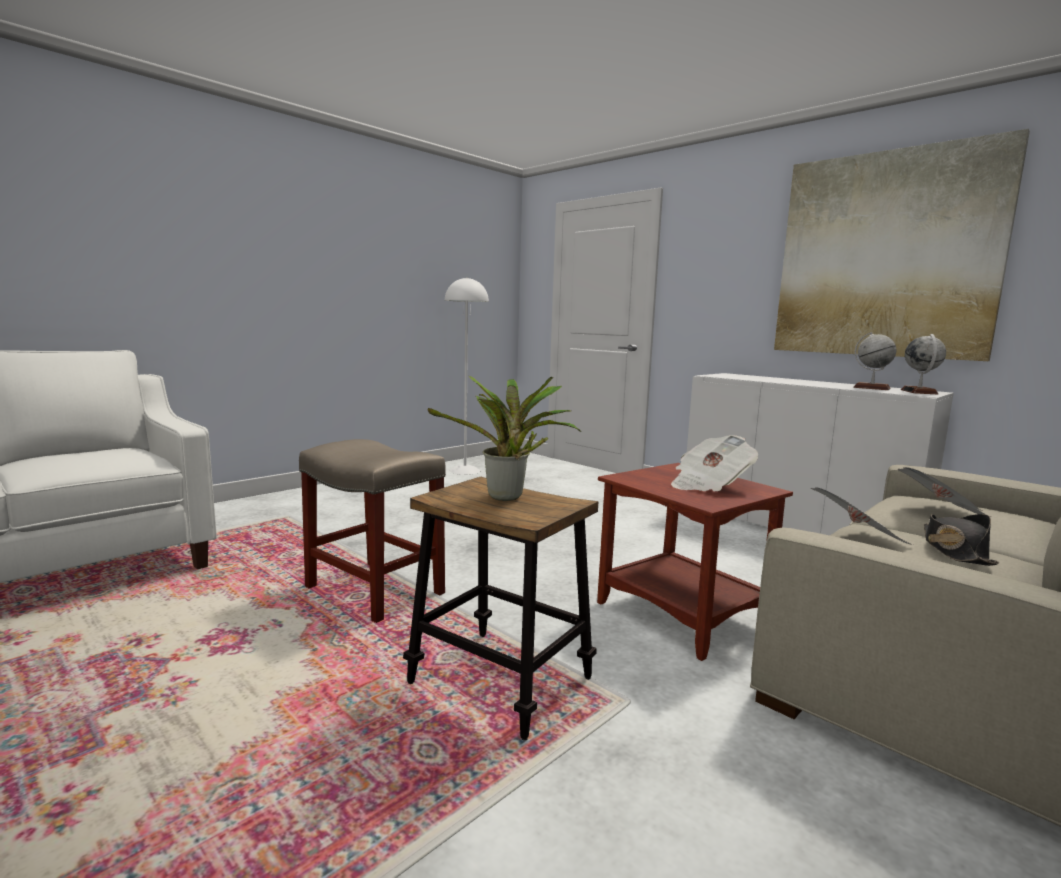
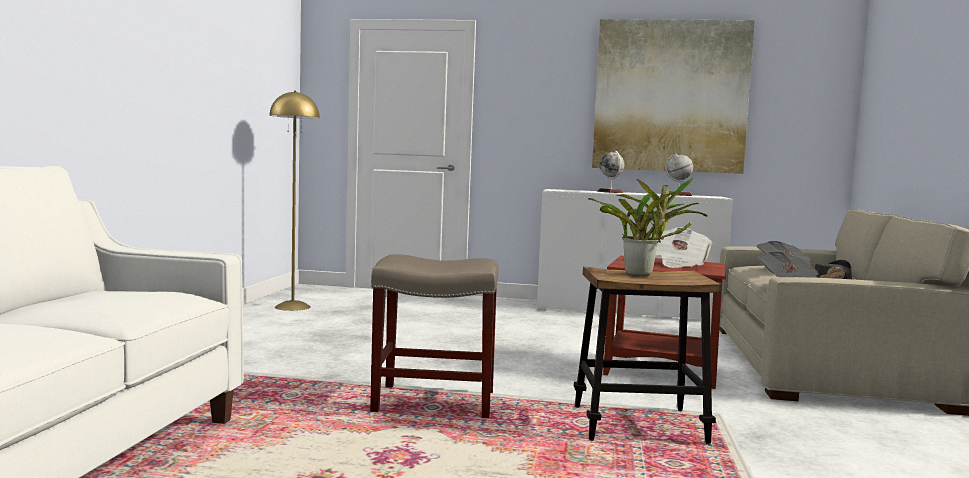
camera: 35 degrees left, 5 degrees down
white floor lamp [445,277,489,475] -> yellow floor lamp [270,91,320,311]
globe [901,334,946,394] -> globe moved to [597,151,625,193]

